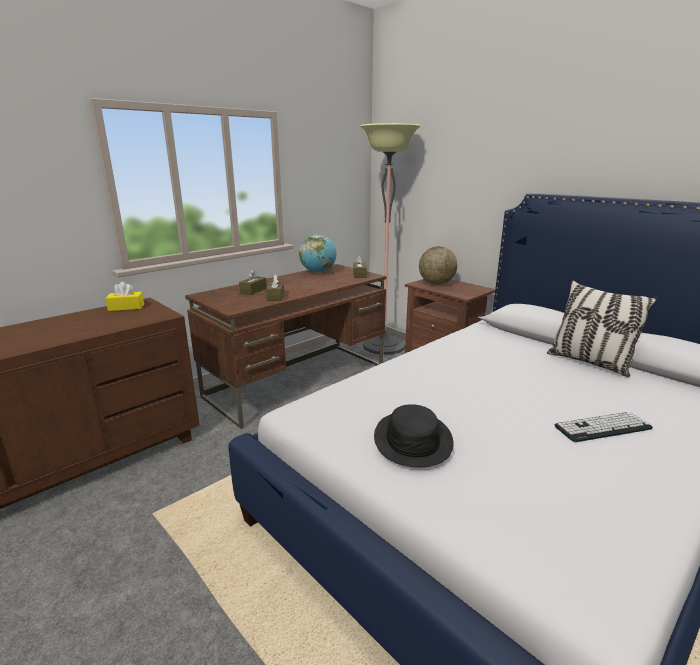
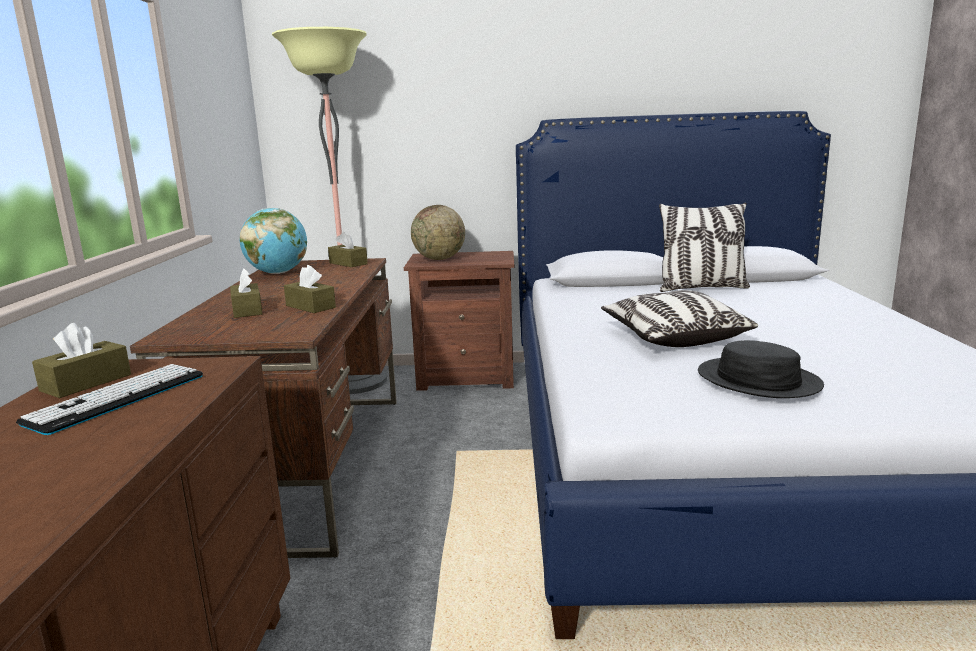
camera: 45 degrees left, 5 degrees down
yellow tissue box [105,282,144,311] -> brown tissue box [32,323,131,398]
keyboard [555,412,653,442] -> keyboard moved to [16,364,203,435]
none -> pillow [601,290,758,347]

